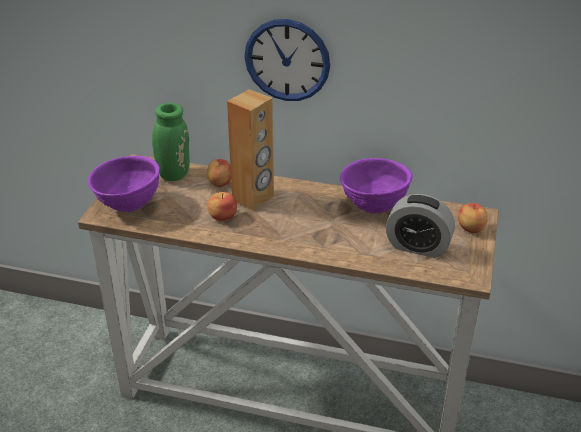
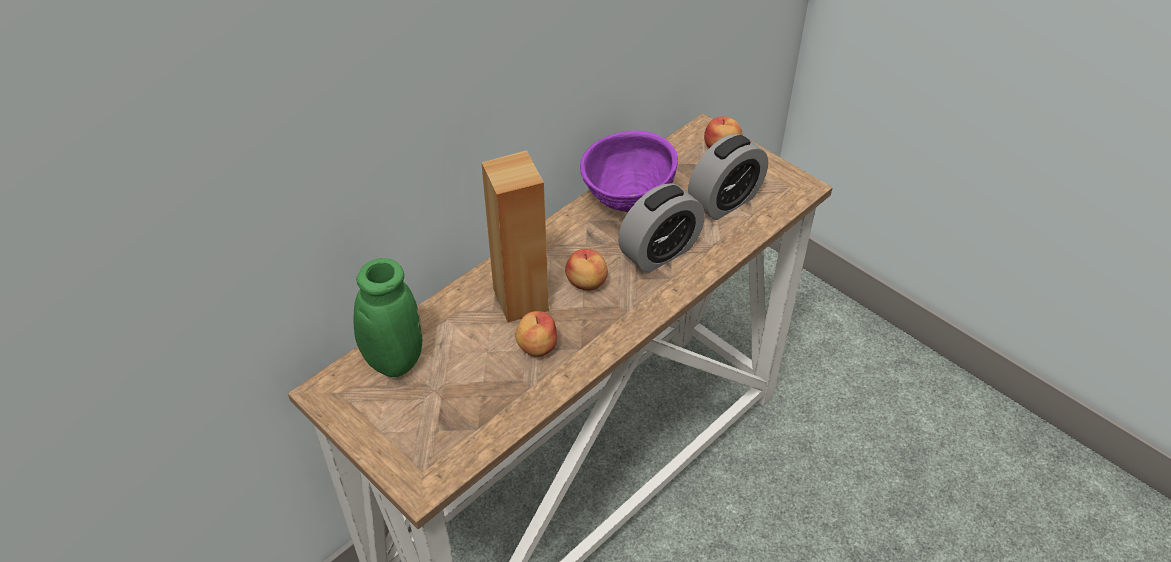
camera: 60 degrees left, 10 degrees up
purple bowl [88,156,160,212] -> none
apple [206,159,231,187] -> apple moved to [565,249,608,291]
wall clock [244,19,330,101] -> none
none -> alarm clock [618,183,705,273]

